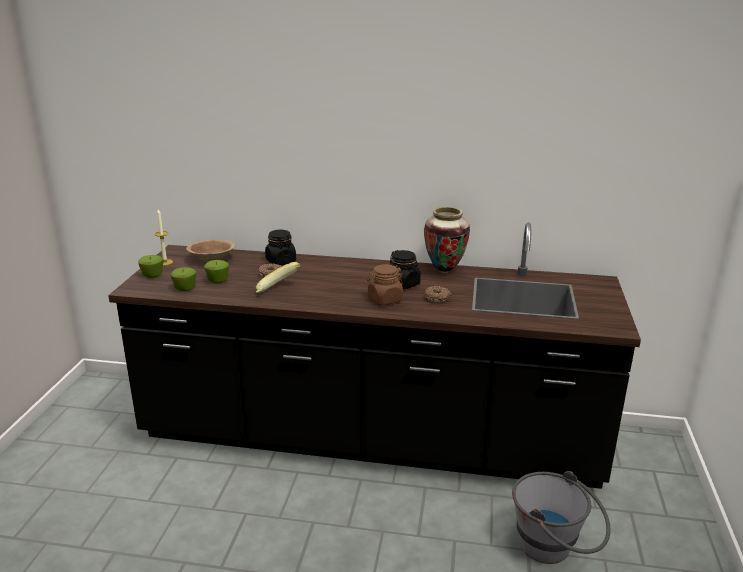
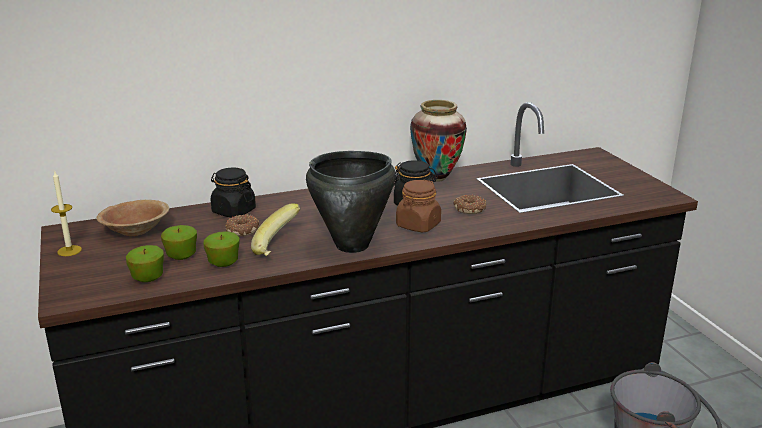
camera: 30 degrees left, 0 degrees up
apple [138,255,163,278] -> apple moved to [204,231,240,267]
none -> black cooking pot [306,151,396,253]

